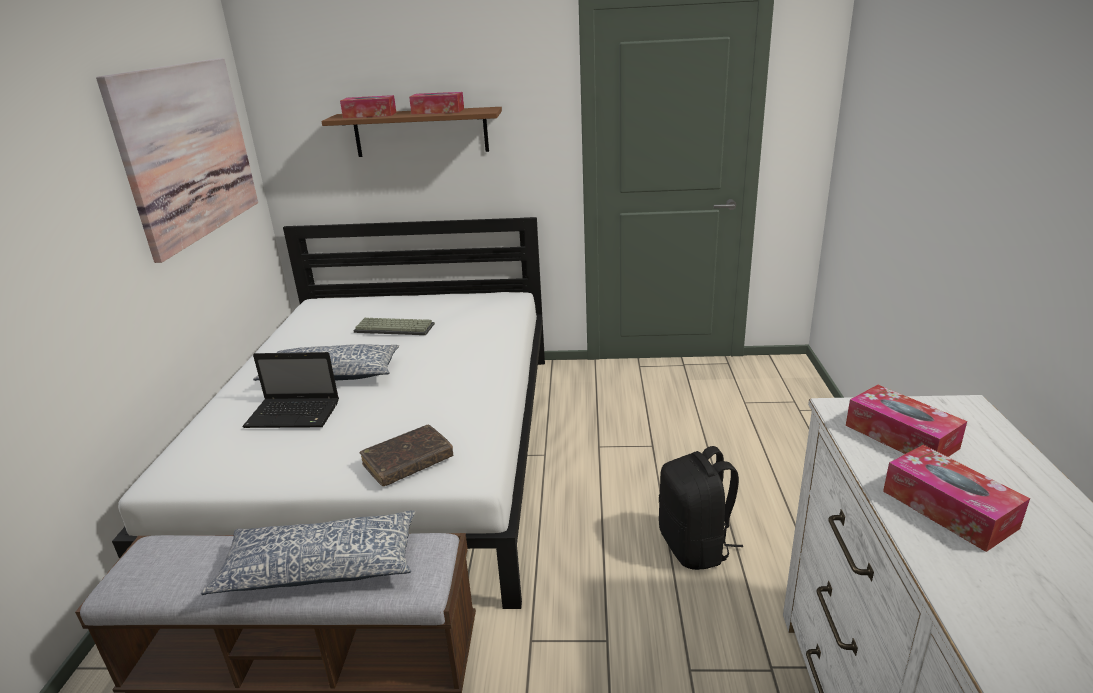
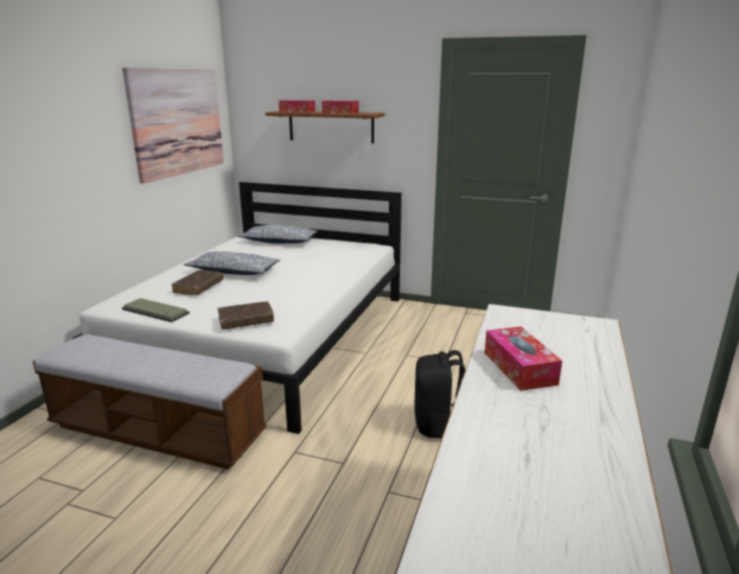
camera: 15 degrees right, 5 degrees down
pillow [201,510,416,595] -> pillow moved to [238,225,318,244]
laptop [242,352,339,428] -> brown book [171,270,224,295]
keyboard [354,318,435,335] -> keyboard moved to [122,298,190,322]
tissue box [846,385,967,457] -> none

